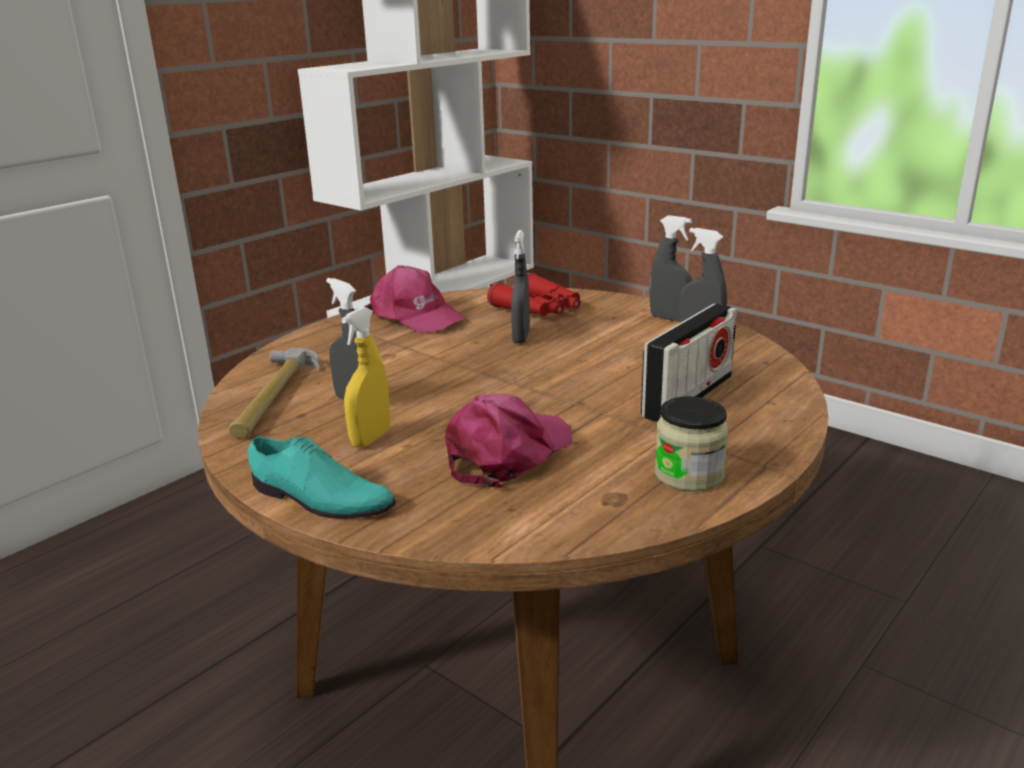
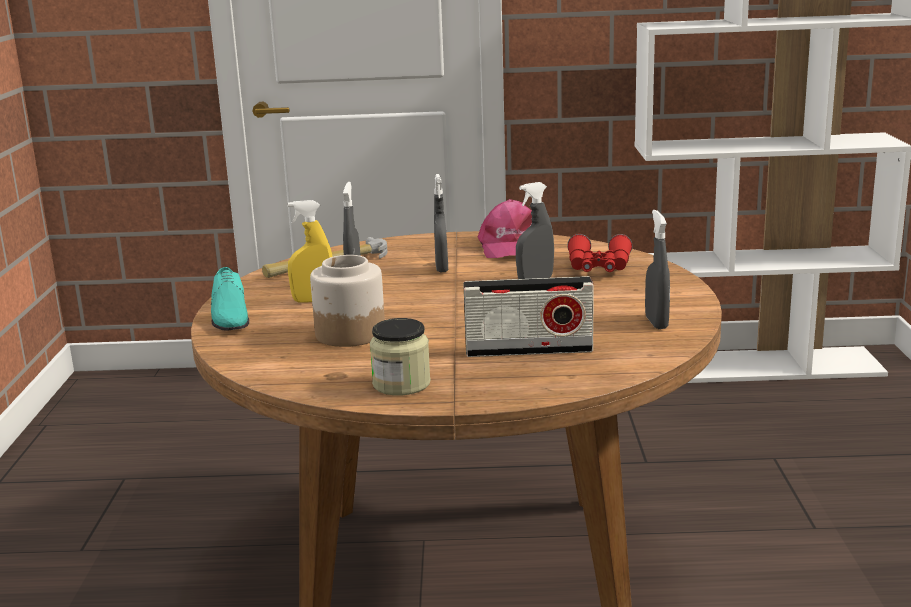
camera: 50 degrees right, 5 degrees down
pink cap [445,394,572,488] -> jar [310,255,385,347]
grey spray bottle [649,215,693,322] -> grey spray bottle moved to [434,174,448,272]

